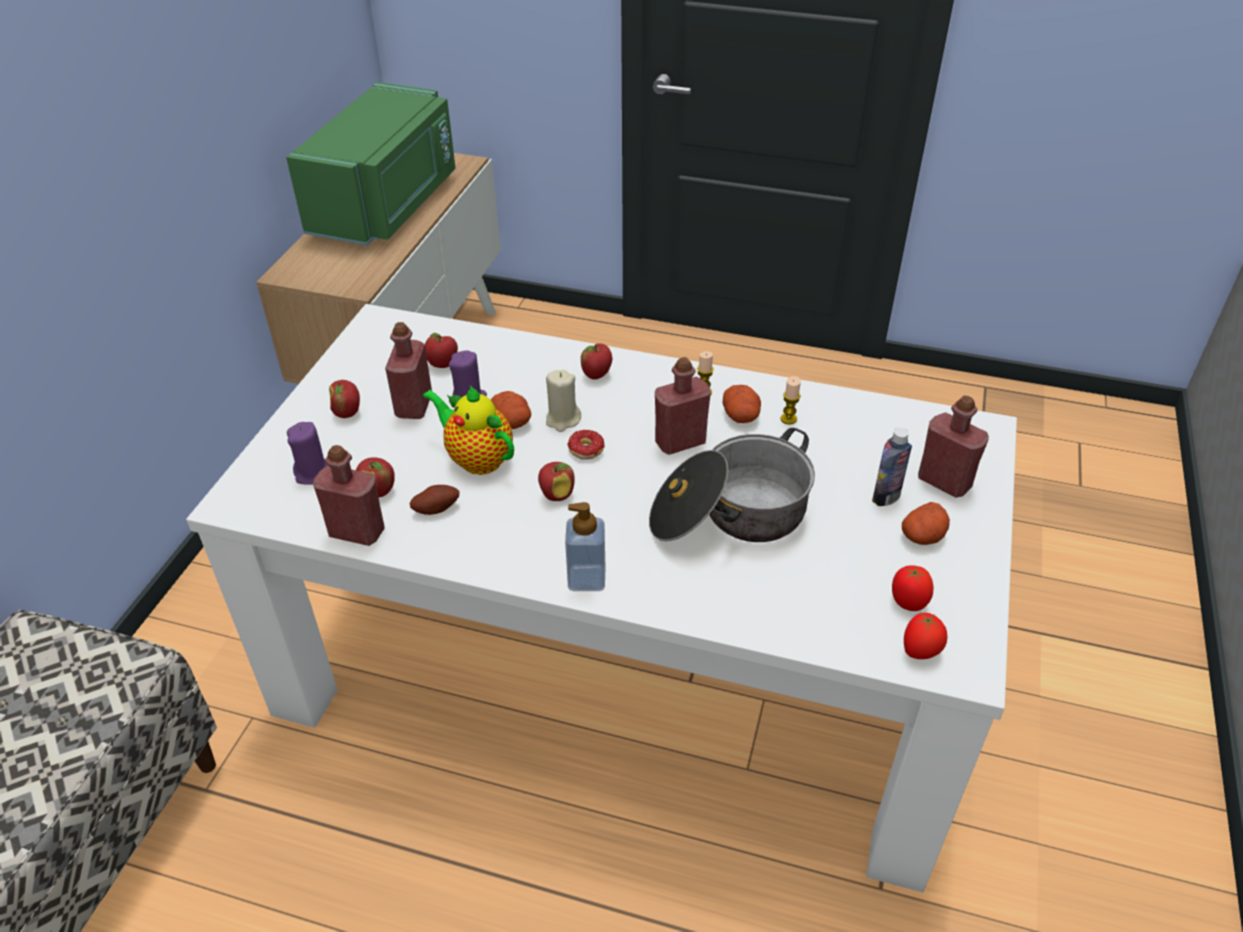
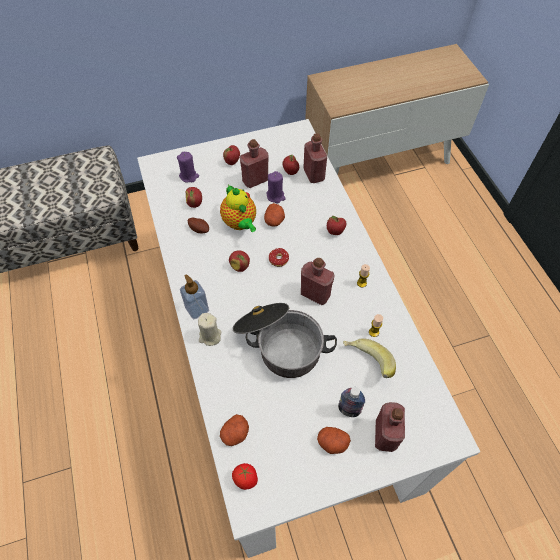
camera: 55 degrees right, 15 degrees up
green microwave [286,82,456,245] -> none
red bottle [313,445,385,546] -> red bottle moved to [303,133,327,183]
teapot [422,385,514,475] -> teapot turned 150 degrees clockwise [220,185,256,232]
beige candle [546,370,581,432] -> beige candle moved to [198,313,222,346]
potato [723,385,761,423] -> potato moved to [220,414,249,446]
tomato [892,565,933,611] -> none
none -> banana [343,338,396,378]

